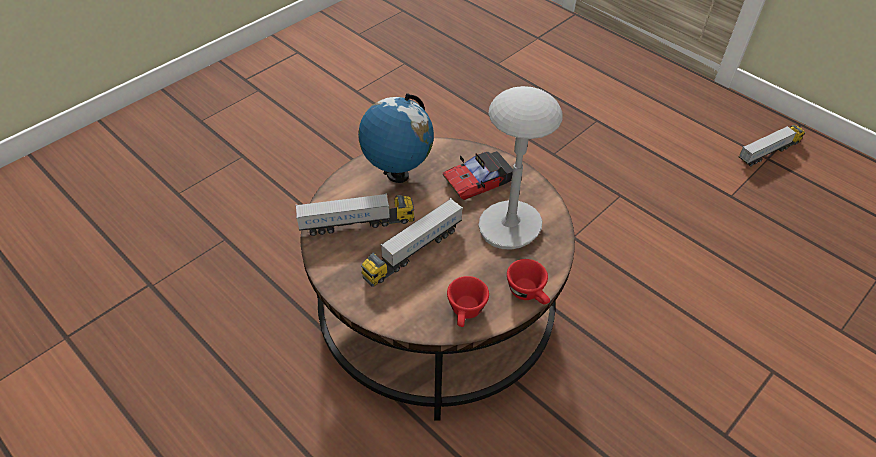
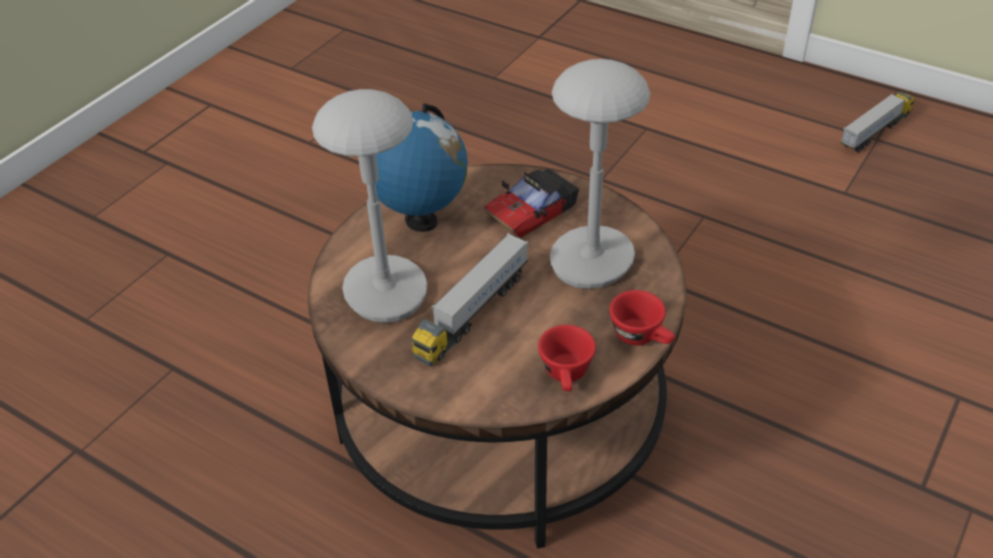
camera: 10 degrees left, 5 degrees down
toy truck [295,193,415,236] -> grey table lamp [312,89,427,323]

